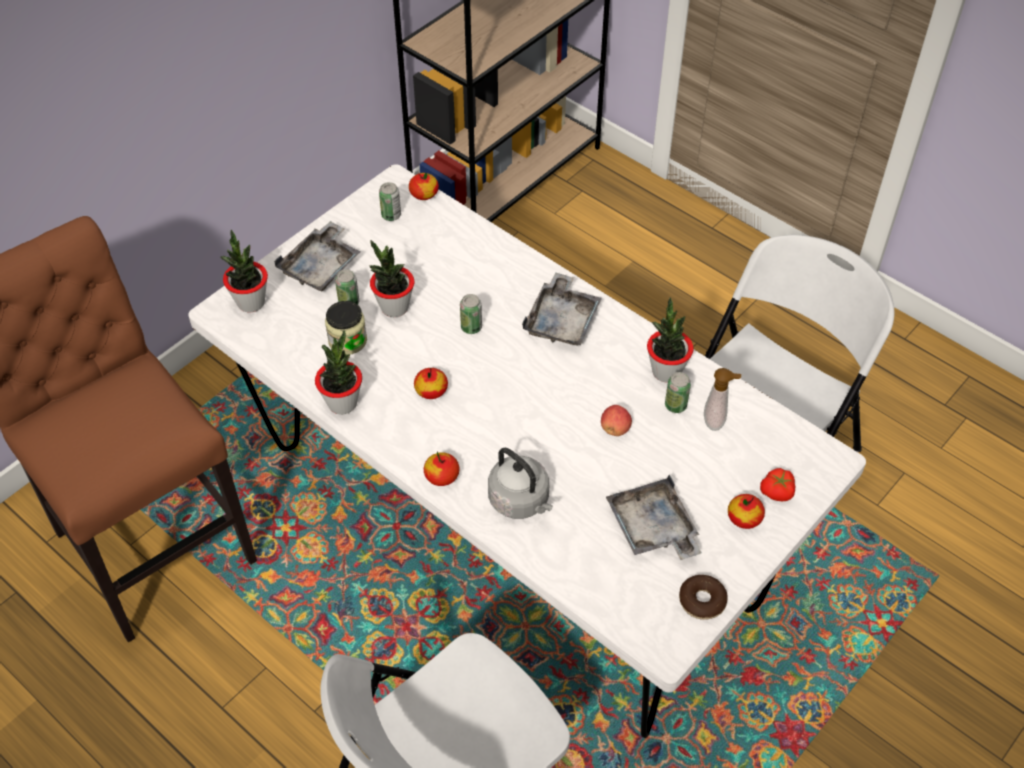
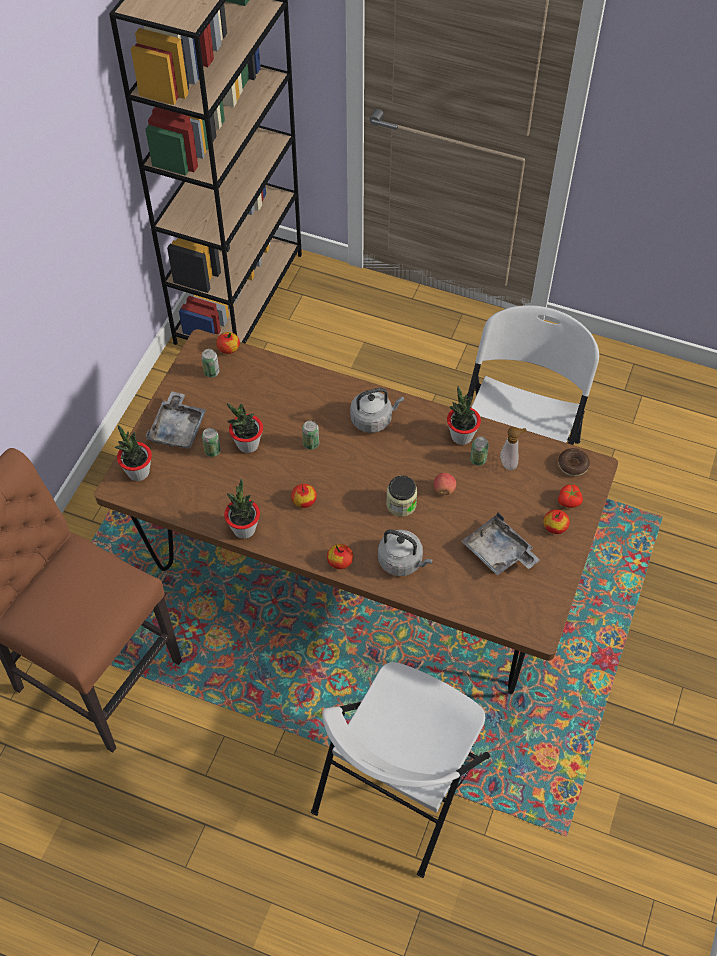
camera: 20 degrees left, 5 degrees up
white dining table [188,164,866,738] -> brown dining table [94,329,618,694]
jar [325,301,367,355] -> jar moved to [386,476,417,517]
grey tray [522,272,602,345] -> grey kettle [350,388,404,433]
donut [679,575,728,620] -> donut moved to [558,448,590,476]

